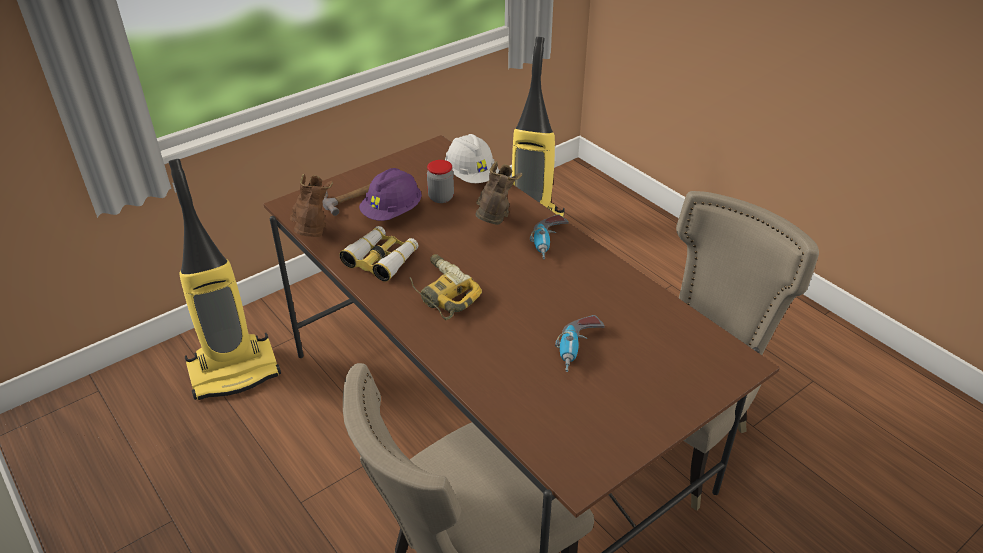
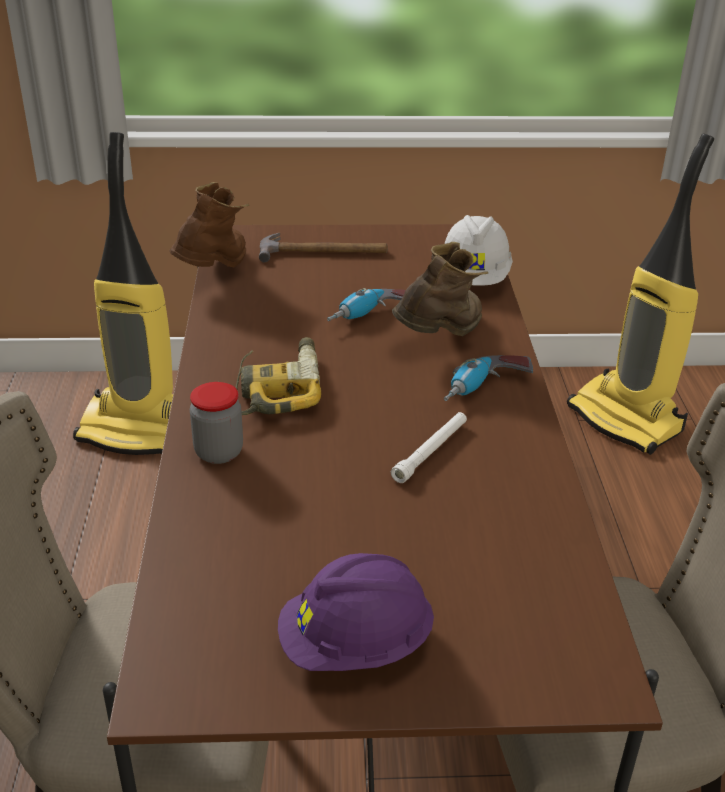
camera: 35 degrees right, 5 degrees down
binoculars [339,226,418,282] -> none
purple hard hat [359,168,422,221] -> purple hard hat moved to [278,553,434,671]
jar [427,160,454,203] -> jar moved to [190,382,243,464]
power drill [555,315,605,372] -> power drill moved to [327,288,405,321]
none -> white flashlight [391,412,467,483]

